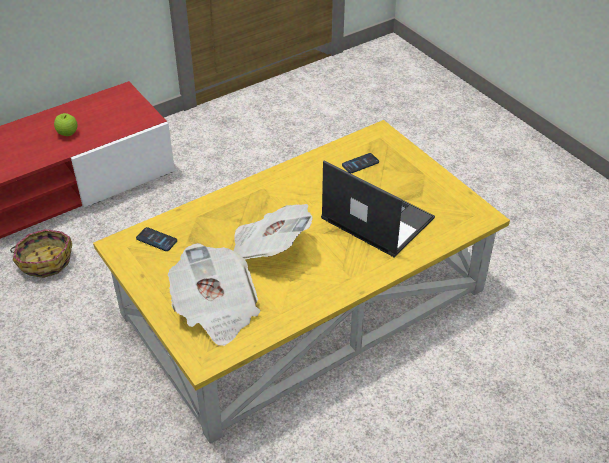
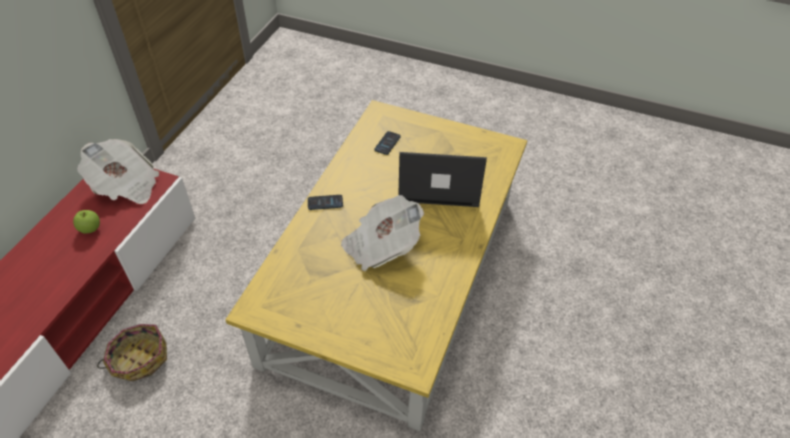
camera: 35 degrees left, 5 degrees up
phone [136,227,177,251] -> phone moved to [308,195,343,210]
newspaper [168,243,260,346] -> newspaper moved to [77,139,159,204]

